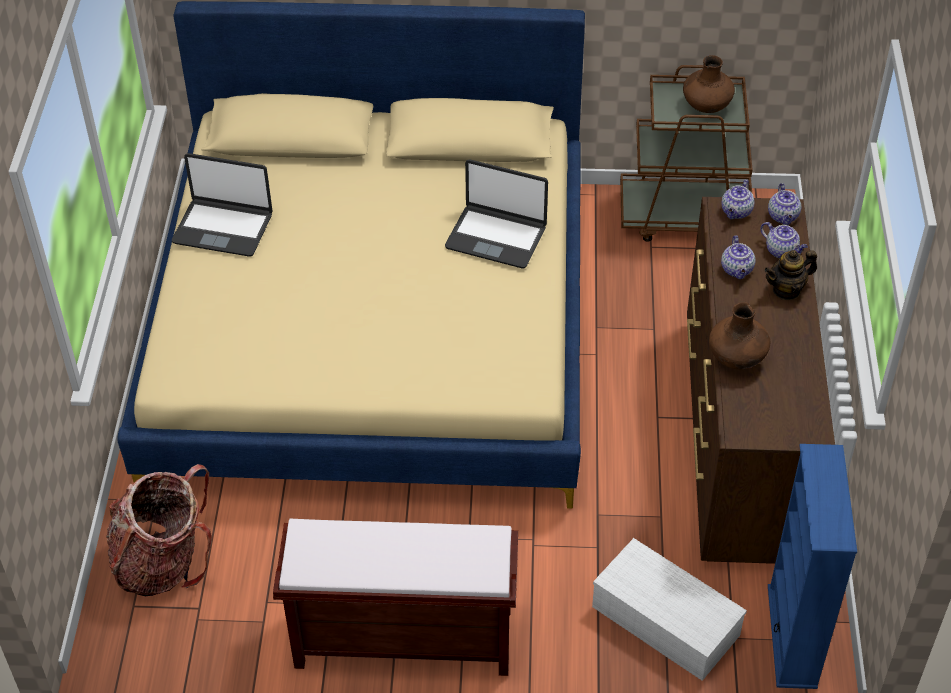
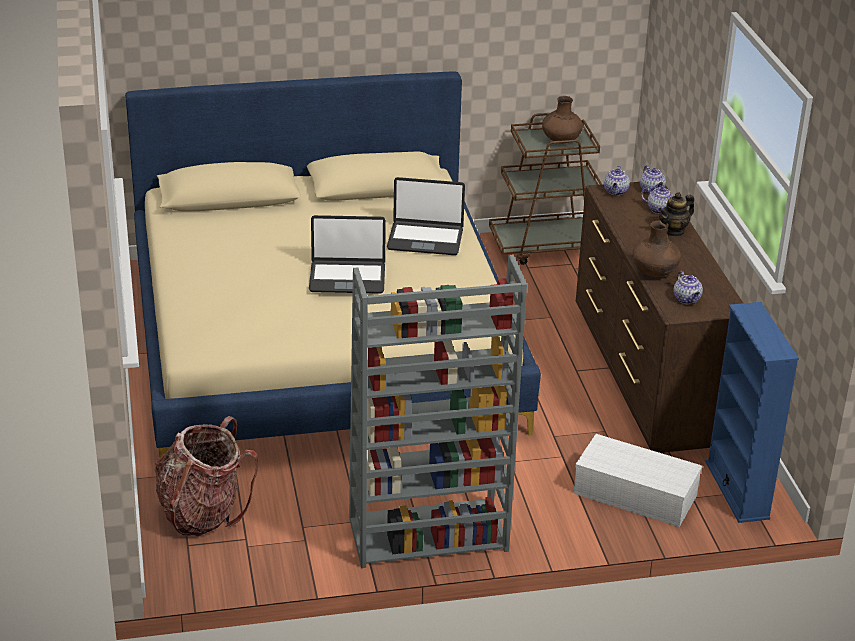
camera: 15 degrees left, 15 degrees down
laptop [172,153,273,257] -> laptop moved to [309,215,386,294]
brown bench [273,519,518,676] -> grey bookcase [349,255,527,568]
teapot [721,235,755,279] -> teapot moved to [673,271,703,304]

